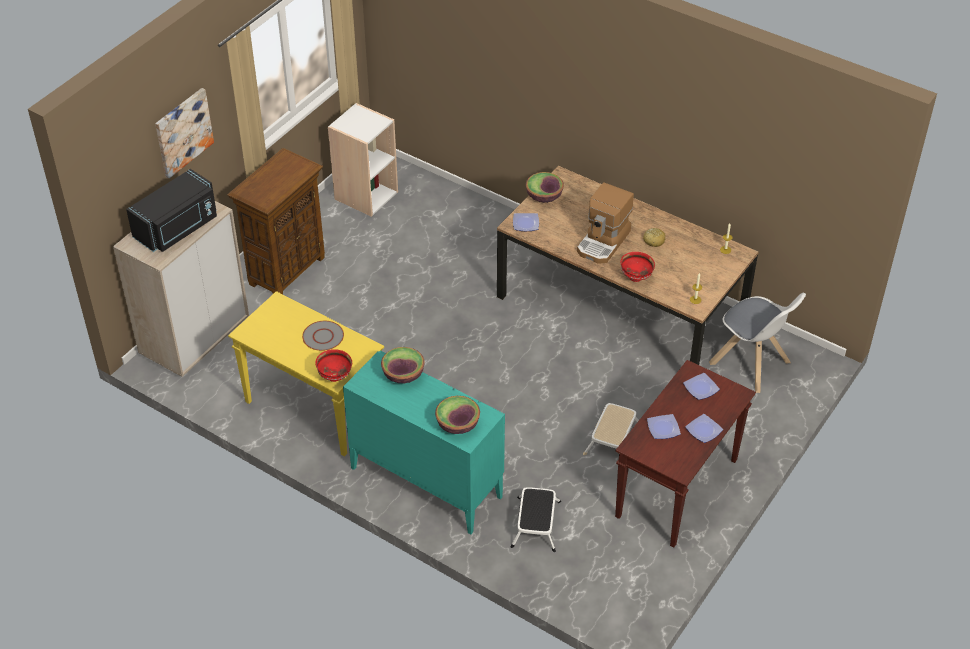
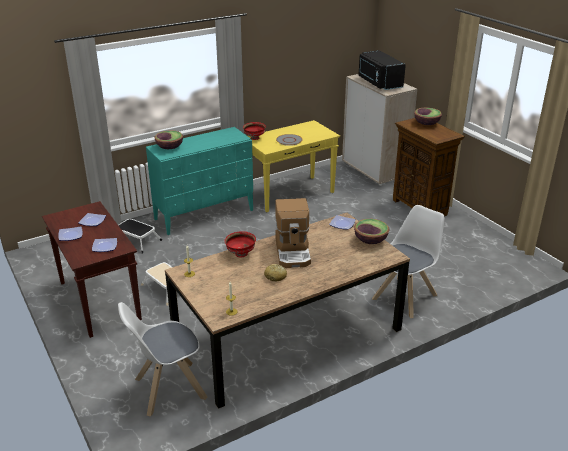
camera: 115 degrees right, 15 degrees down
picture [155,88,214,178] -> none
bookcase [328,103,398,217] -> none
bowl [381,347,425,384] -> bowl moved to [414,108,442,125]
coffee machine [577,183,634,264] -> coffee machine turned 150 degrees counterclockwise [275,198,311,268]
none -> chair [372,205,445,318]

